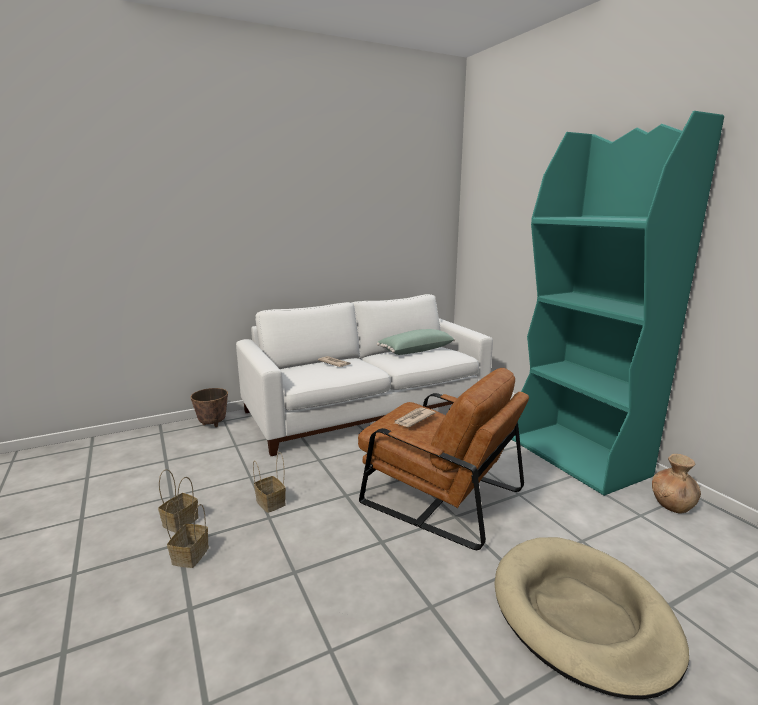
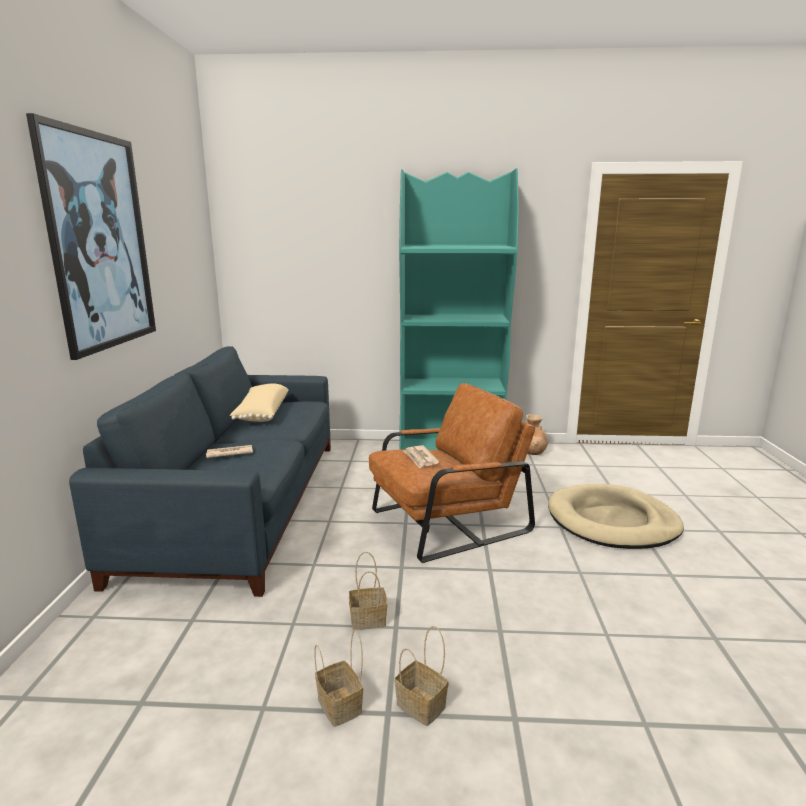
camera: 60 degrees left, 0 degrees up
planter [191,388,228,427] -> none
white sofa [236,294,493,456] -> blue sofa [69,346,331,597]
green pillow [377,329,455,355] -> beige pillow [230,384,289,422]
none -> picture [26,113,156,360]

